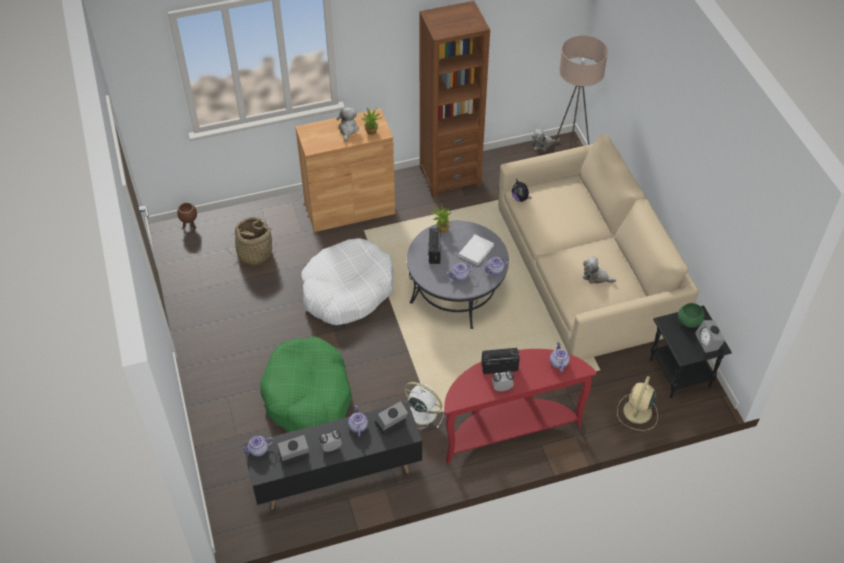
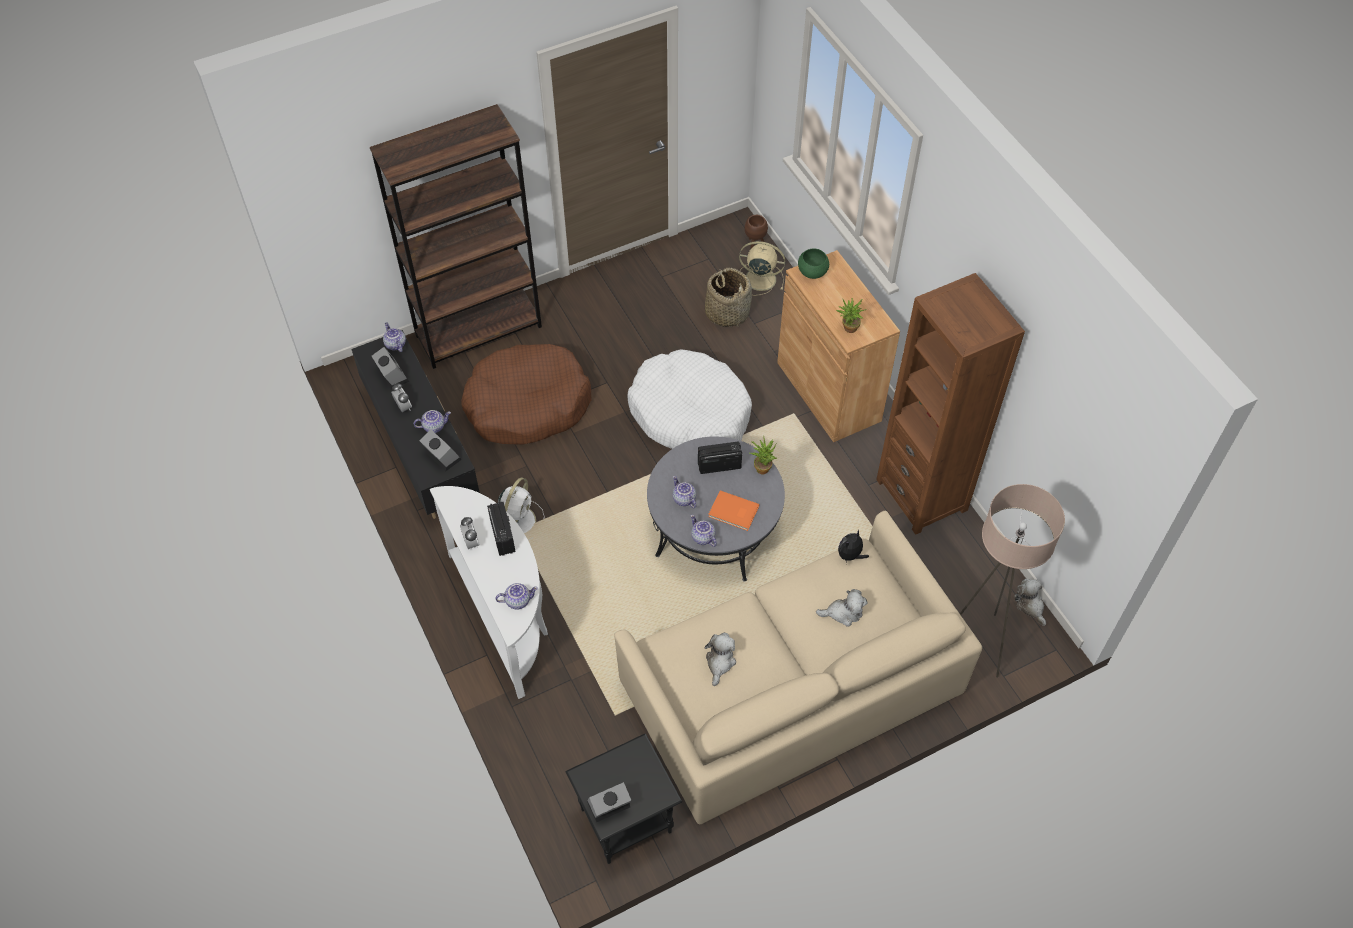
camera: 80 degrees right, 5 degrees up
green dog bed [260,336,352,432] -> brown dog bed [461,344,591,445]
plush toy [337,107,359,141] -> plush toy moved to [816,589,868,627]
red console table [444,349,597,464] -> white console table [430,486,548,699]
white book [458,235,494,265] -> orange book [708,490,759,531]
beige fan [617,376,658,431] -> beige fan moved to [739,241,785,296]
green bowl [678,303,705,328] -> green bowl moved to [798,248,829,279]
none -> brown bookcase [370,104,542,369]

